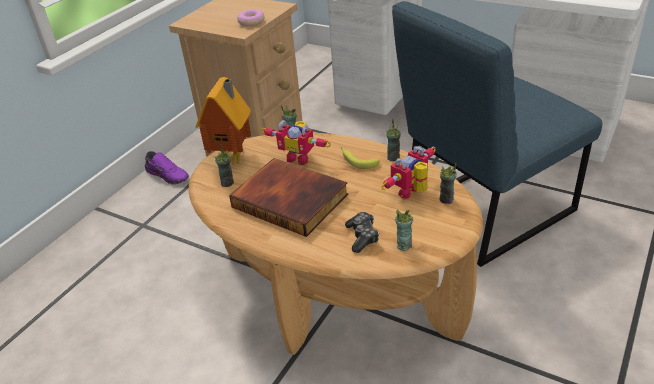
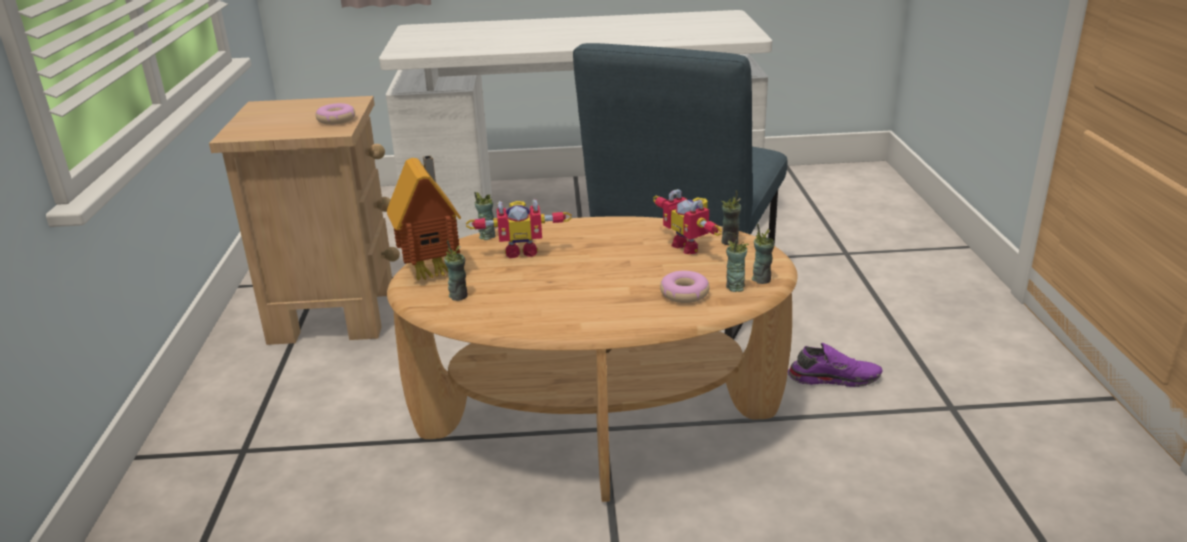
camera: 35 degrees left, 10 degrees down
purple shoe [145,151,189,185] -> purple shoe moved to [788,343,883,387]
book [229,158,348,237] -> none
banana [341,147,380,169] -> none
game controller [345,212,379,253] -> donut [660,271,710,303]
toy robot [381,146,436,199] -> toy robot turned 45 degrees counterclockwise [653,189,722,254]
cup [386,119,401,161] -> cup moved to [752,224,774,284]

